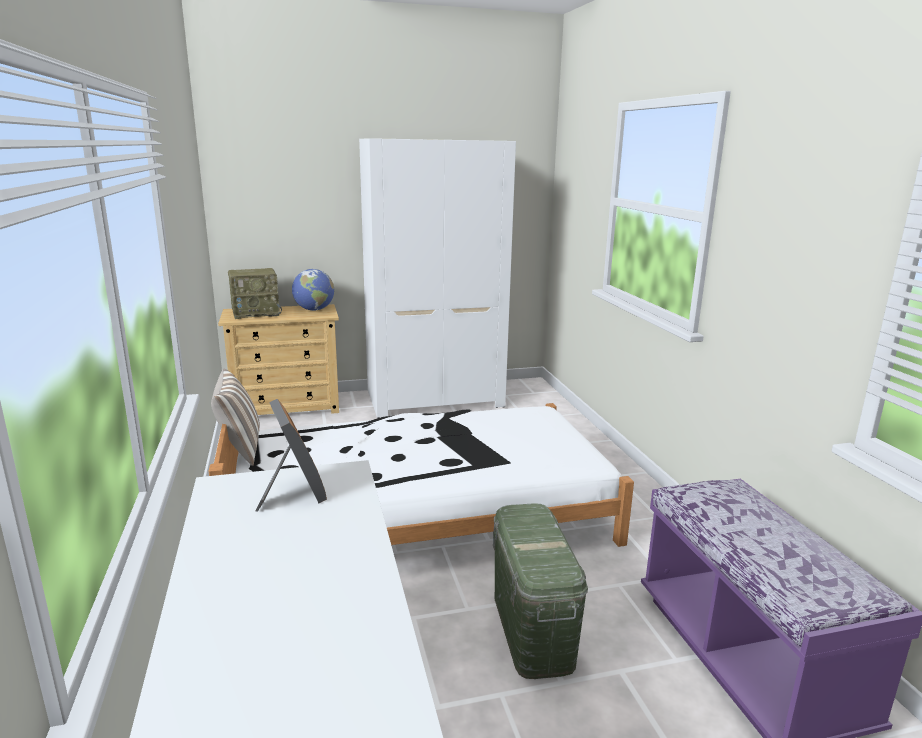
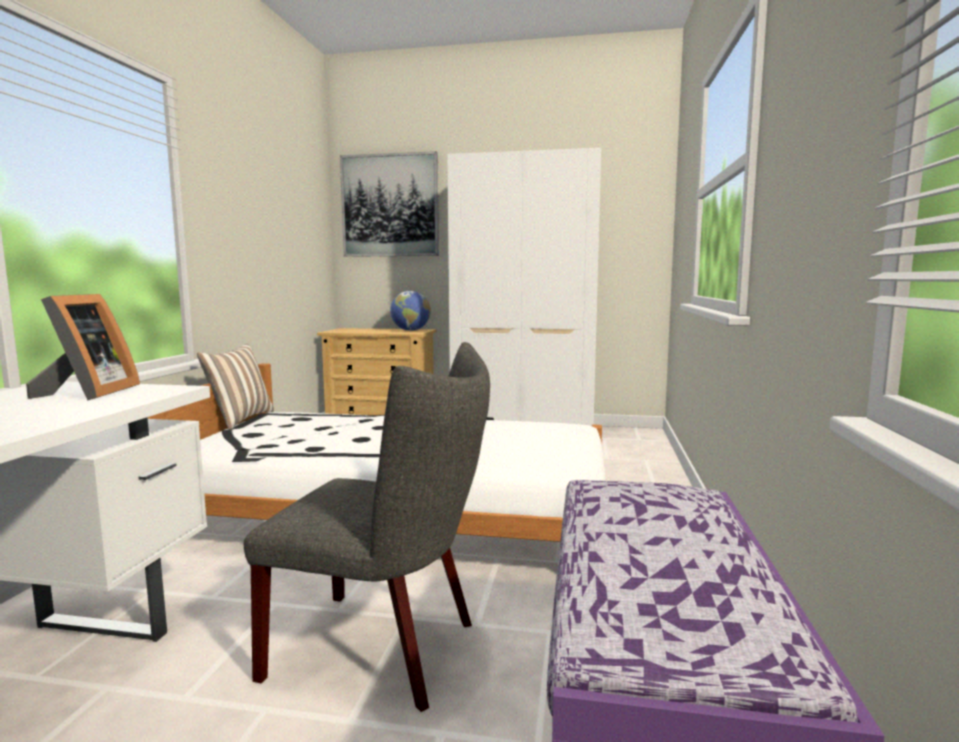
camera: 25 degrees right, 10 degrees down
radio [228,268,282,319] -> none
green storage box [493,503,588,679] -> grey chair [244,342,490,712]
none -> picture [340,151,439,257]

